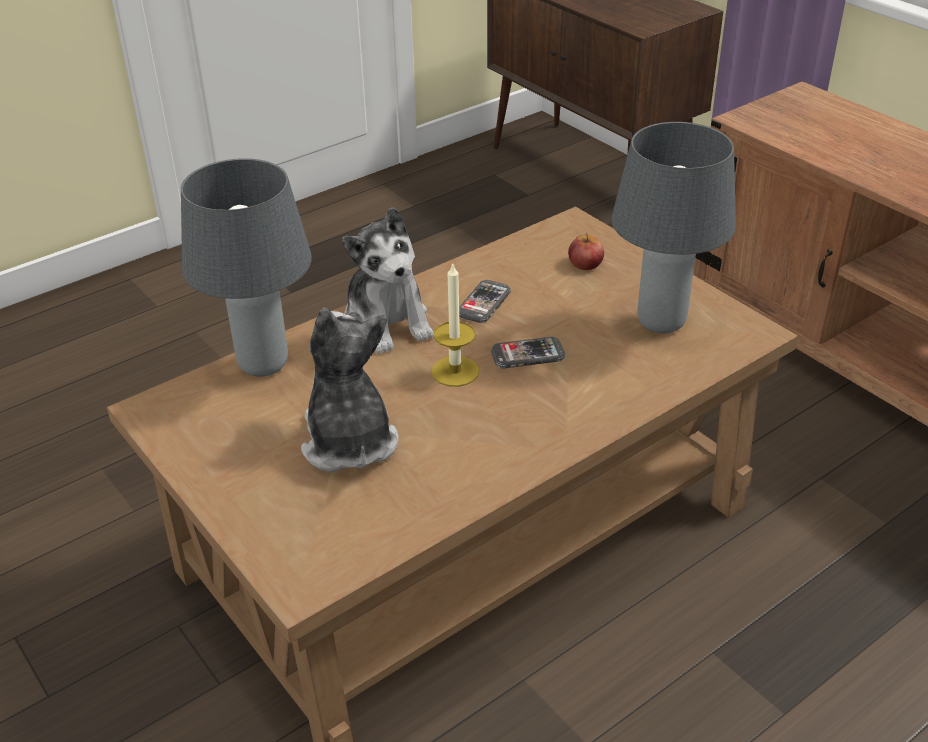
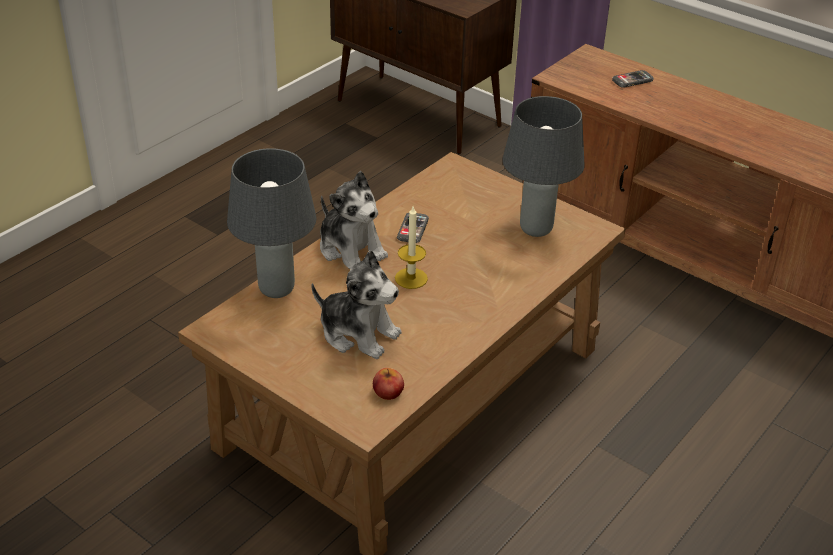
camera: 15 degrees left, 0 degrees up
plush toy [301,308,398,472] -> plush toy turned 150 degrees clockwise [311,250,402,359]
phone [491,337,565,369] -> phone moved to [612,70,654,88]
apple [568,233,604,270] -> apple moved to [373,368,404,400]

